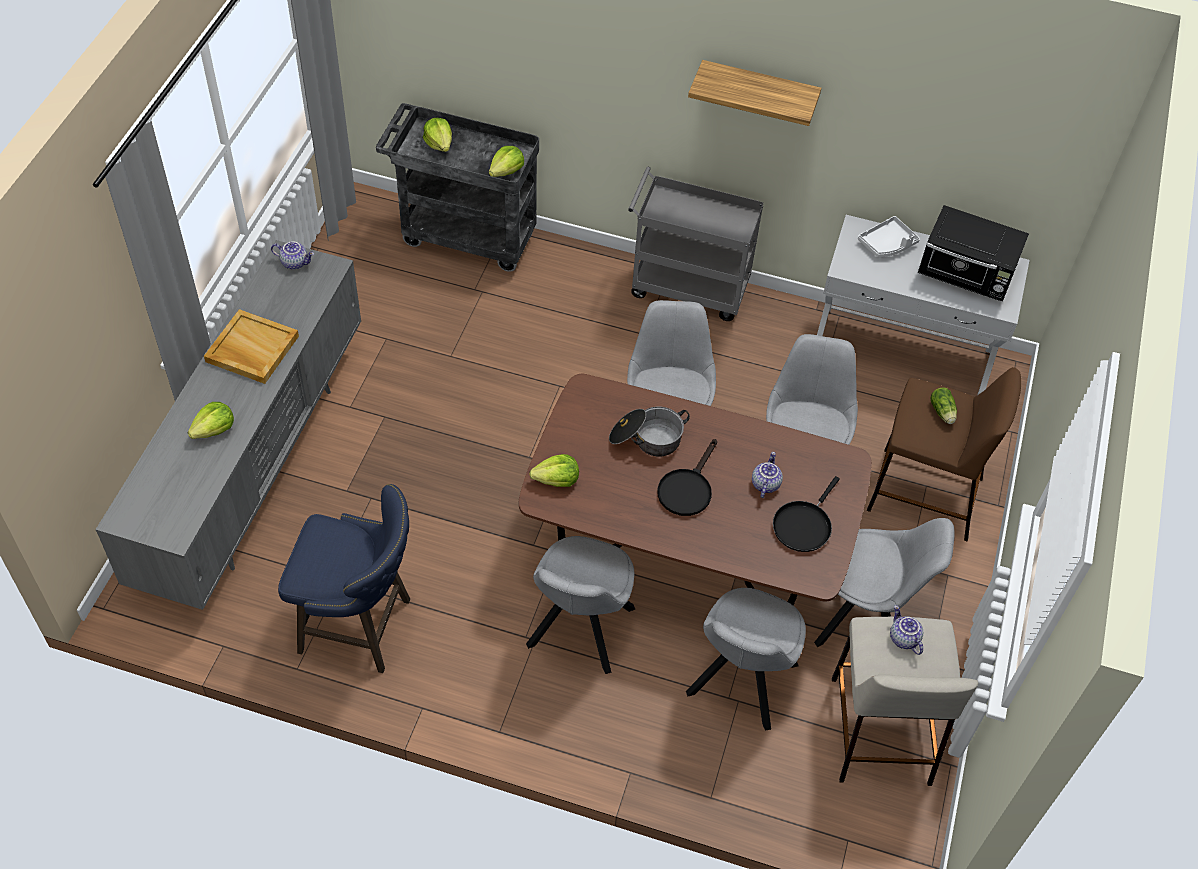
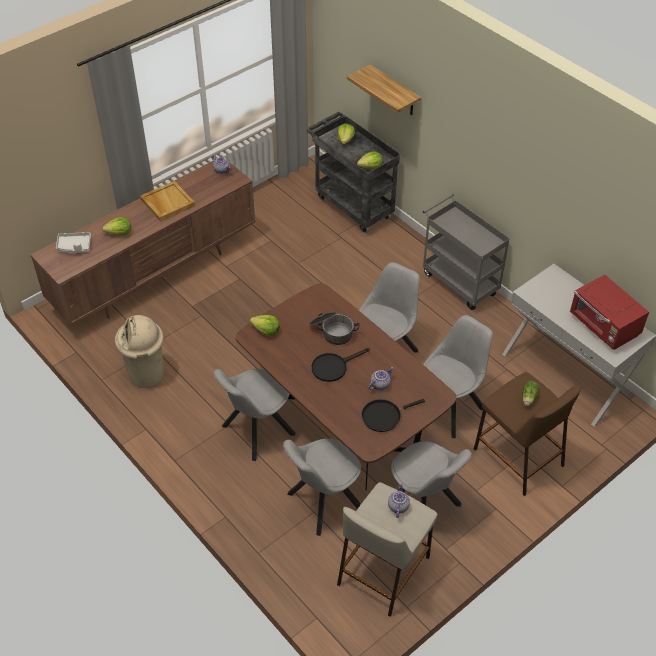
camera: 35 degrees right, 5 degrees down
grey cabinet [95,240,361,610] -> brown cabinet [30,156,255,325]
blue stool [278,484,410,673] -> beige trash can [115,315,164,388]
shelf [688,60,821,126] -> shelf moved to [347,64,421,115]
white tray [858,216,920,257] -> white tray moved to [56,232,91,253]
black microwave [918,205,1029,301] -> red microwave [570,275,649,350]

